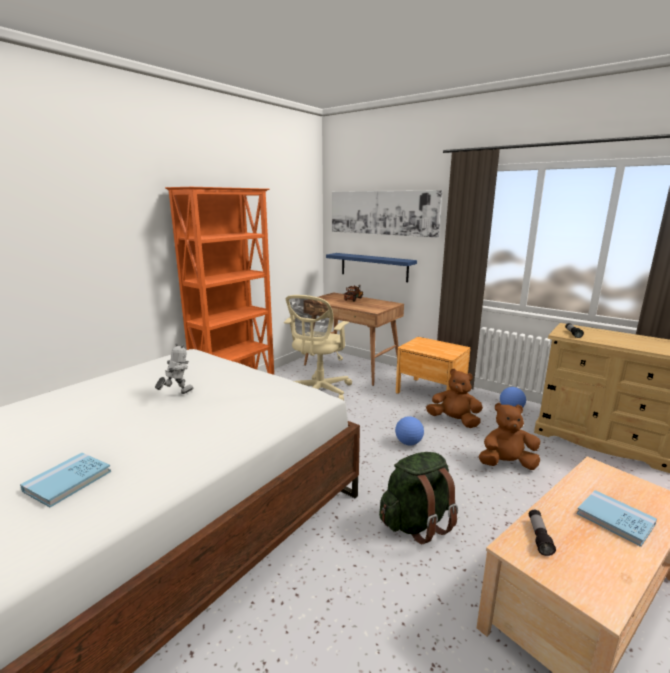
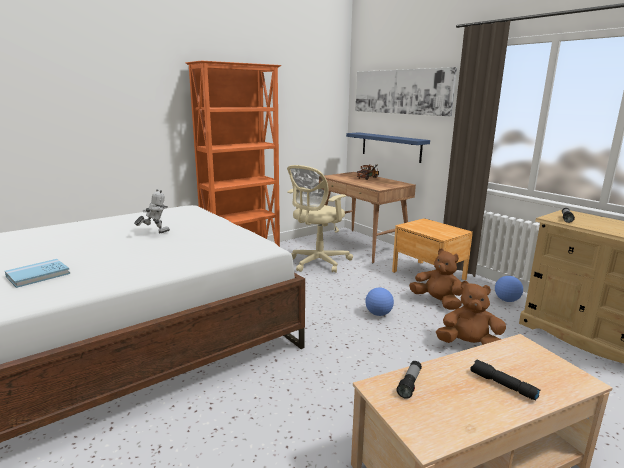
camera: 15 degrees right, 0 degrees up
green backpack [379,452,458,544] -> none
blue book [577,490,657,547] -> black flashlight [470,360,540,401]

